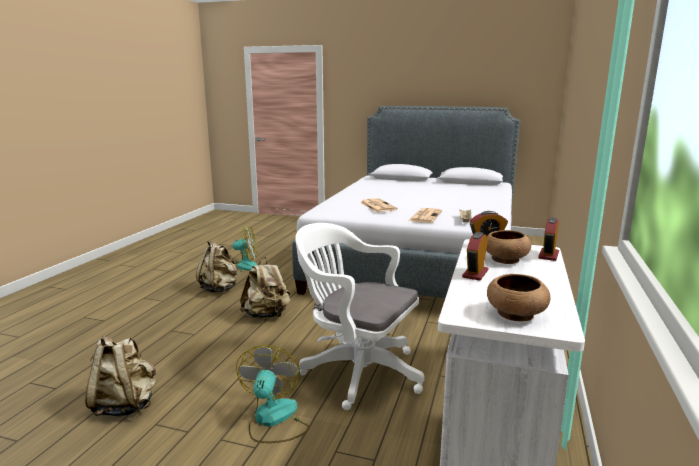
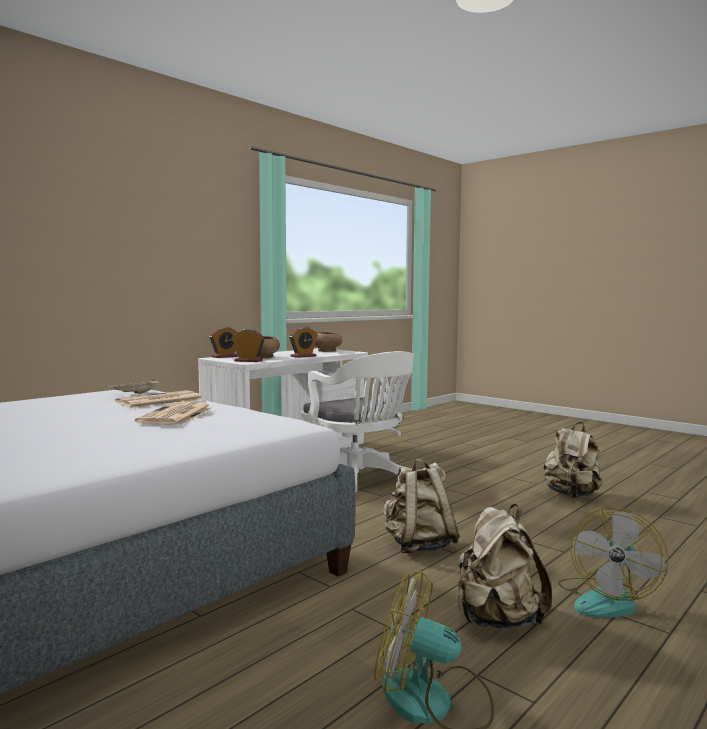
camera: 155 degrees left, 10 degrees down
fan [236,345,309,443] -> fan moved to [558,508,669,618]

